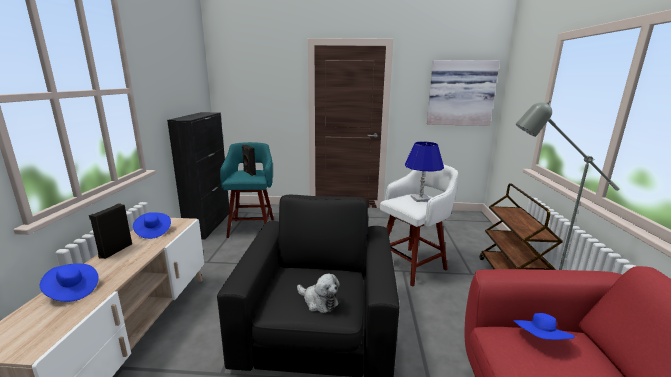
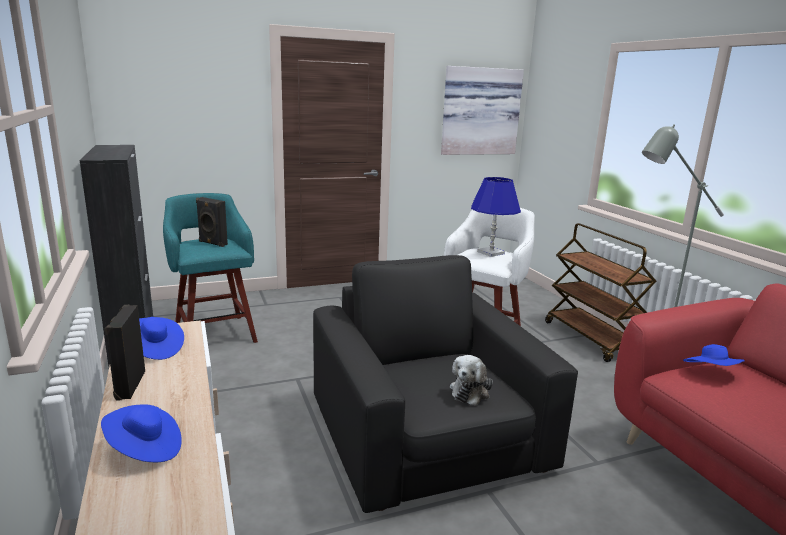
camera: 25 degrees left, 0 degrees up
plush toy [297,274,340,313] -> plush toy turned 105 degrees clockwise [450,355,493,406]

